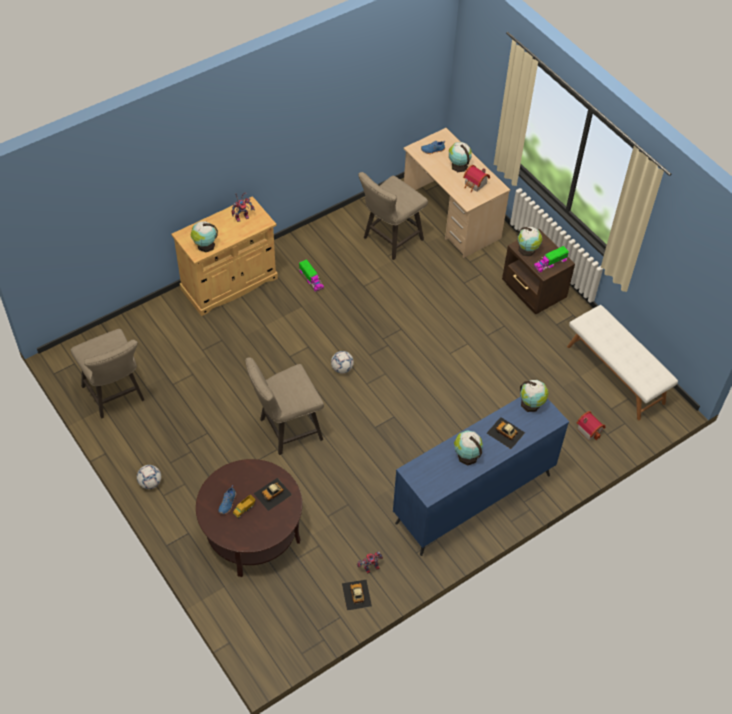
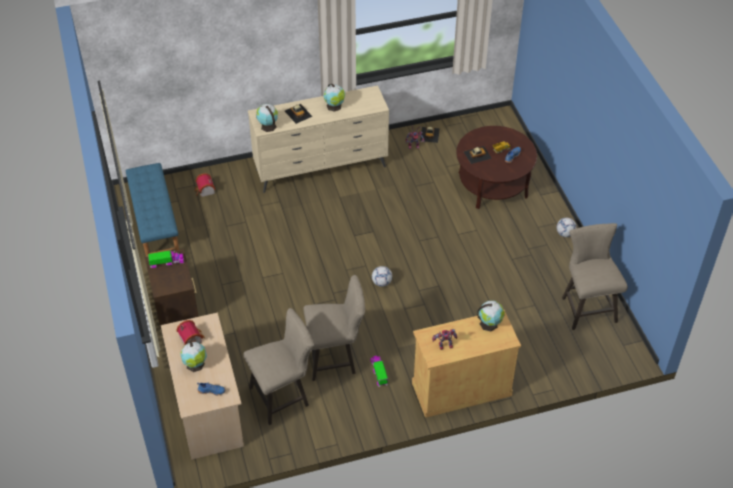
camera: 160 degrees left, 5 degrees down
beige stool [245,358,324,455] -> beige stool moved to [303,275,365,381]
blue dresser [393,397,569,556] -> beige dresser [248,86,389,193]
globe [518,227,543,256] -> none
white bench [567,305,678,420] -> blue bench [126,163,179,257]

